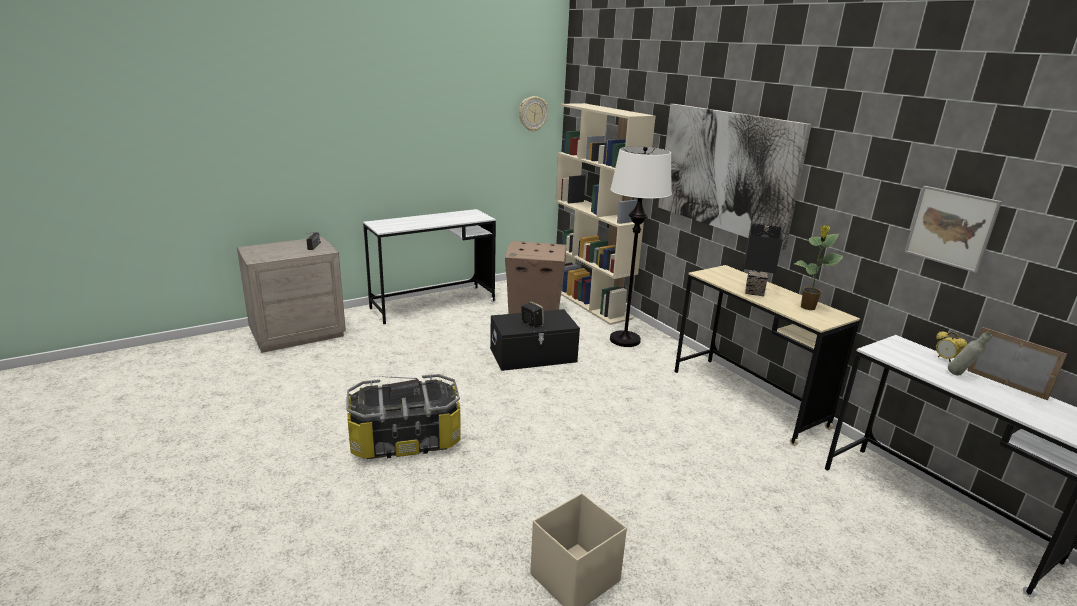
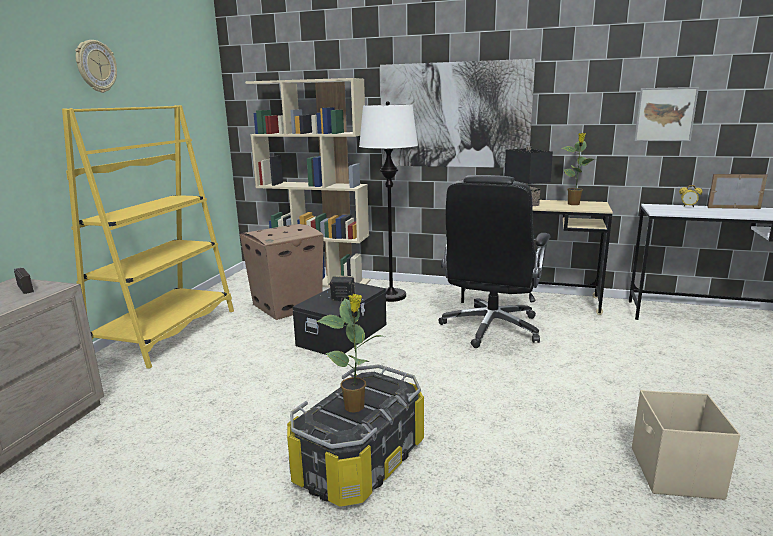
camera: 40 degrees left, 5 degrees down
white desk [363,209,496,324] -> yellow bookcase [62,105,234,368]
radio [376,376,420,400] -> potted plant [316,294,385,412]
wall clock [519,96,549,132] -> wall clock moved to [75,40,117,93]
grey bottle [948,332,992,376] -> none
none -> black office chair [438,175,551,348]

